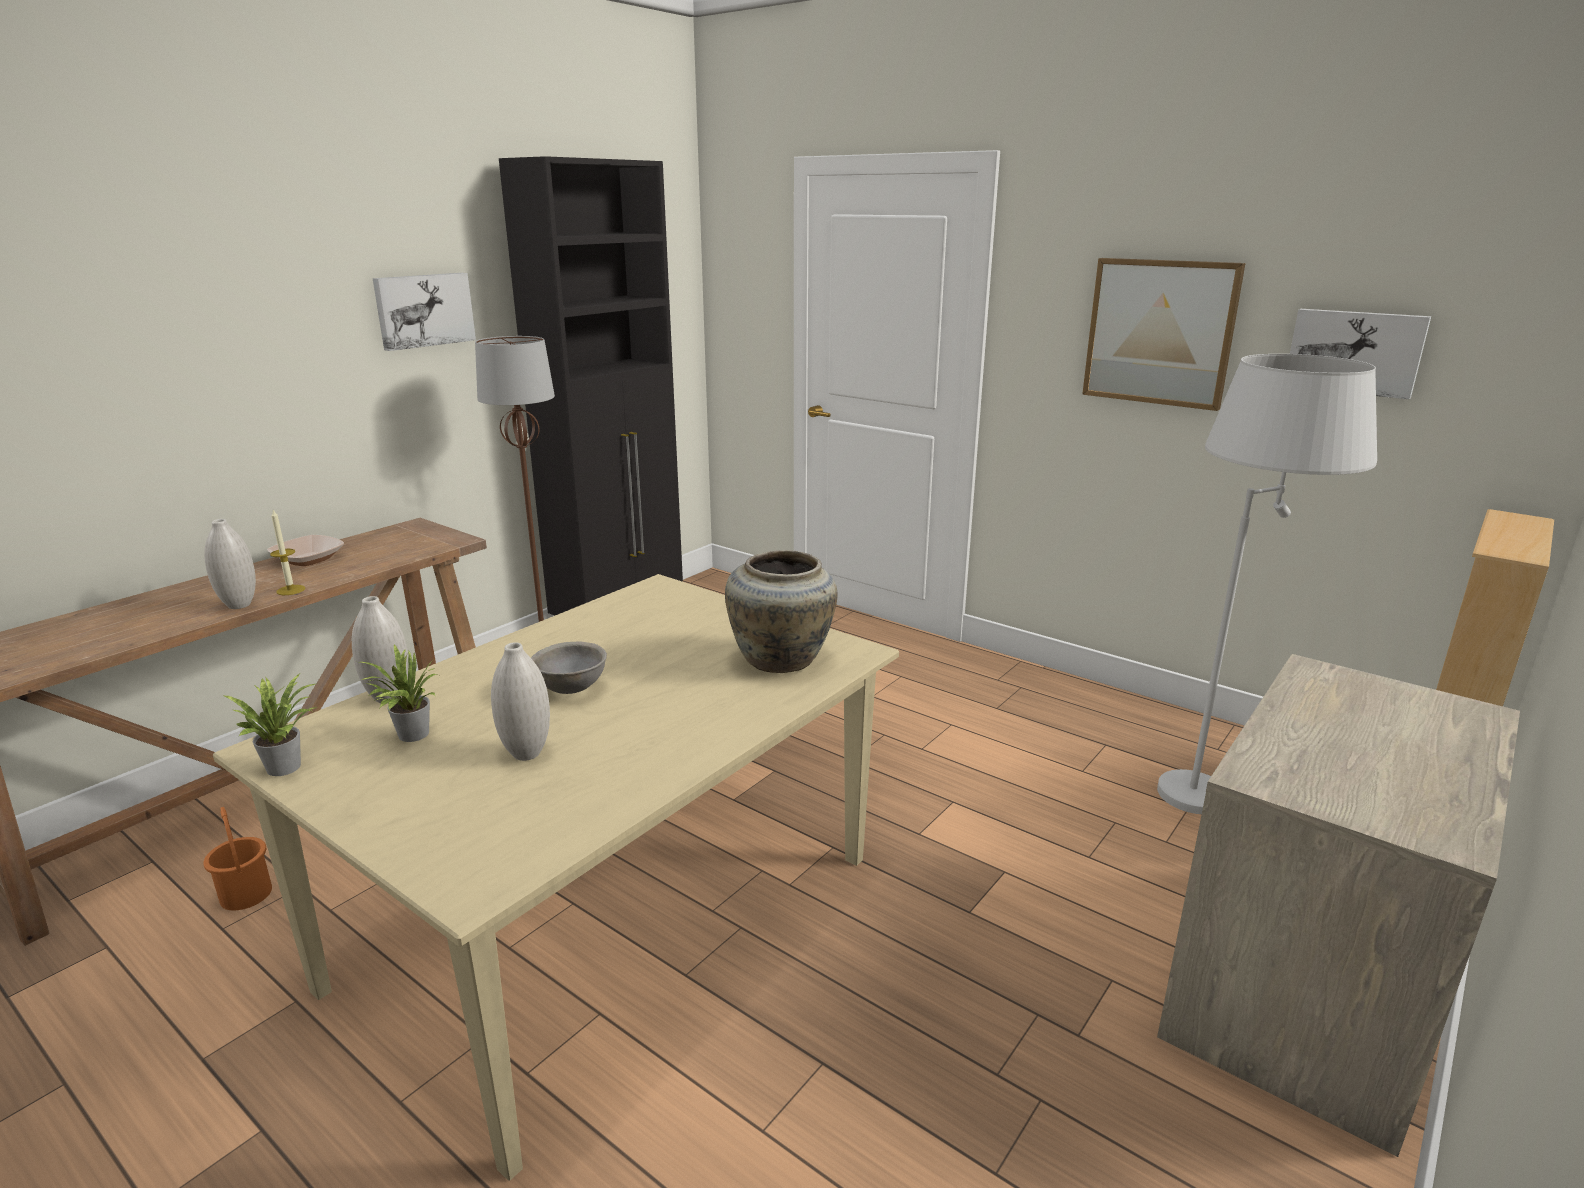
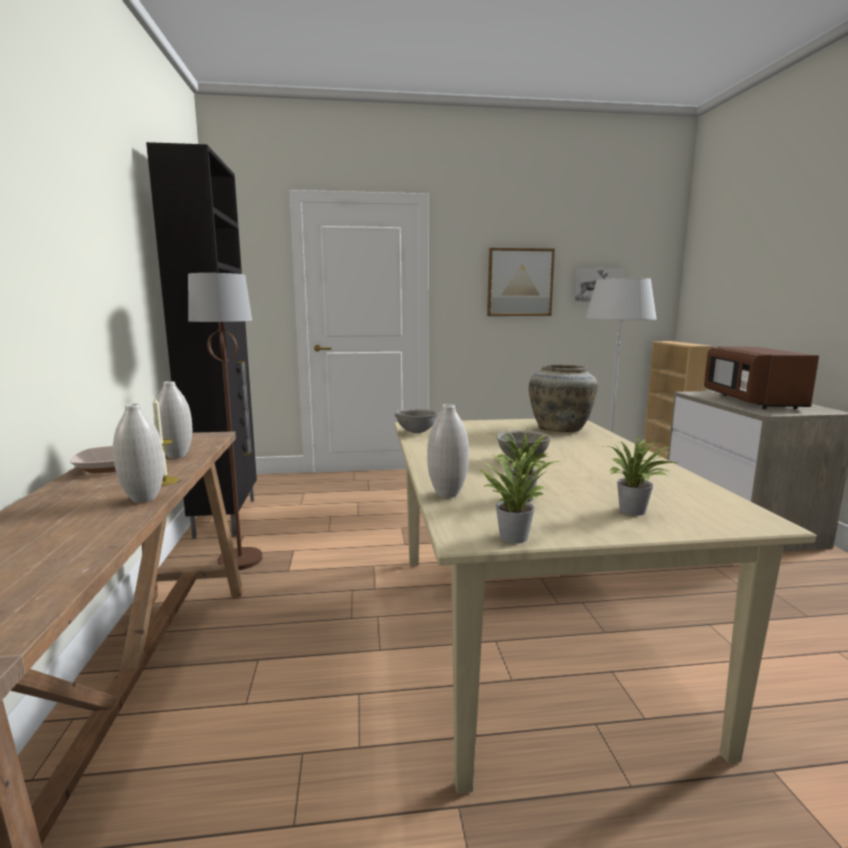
camera: 45 degrees left, 10 degrees down
orange bucket [203,807,272,911] -> none
picture [373,273,476,351] -> none
white vase [491,642,550,761] -> white vase moved to [154,381,192,458]
none -> grey bowl [394,409,439,433]
none -> potted plant [604,435,677,516]
none -> brown microwave [704,347,819,409]

